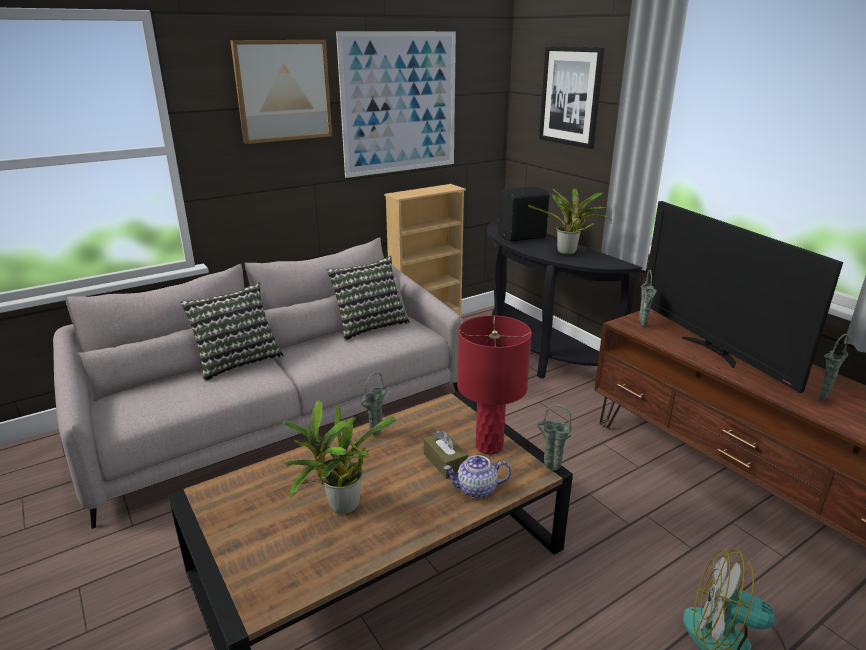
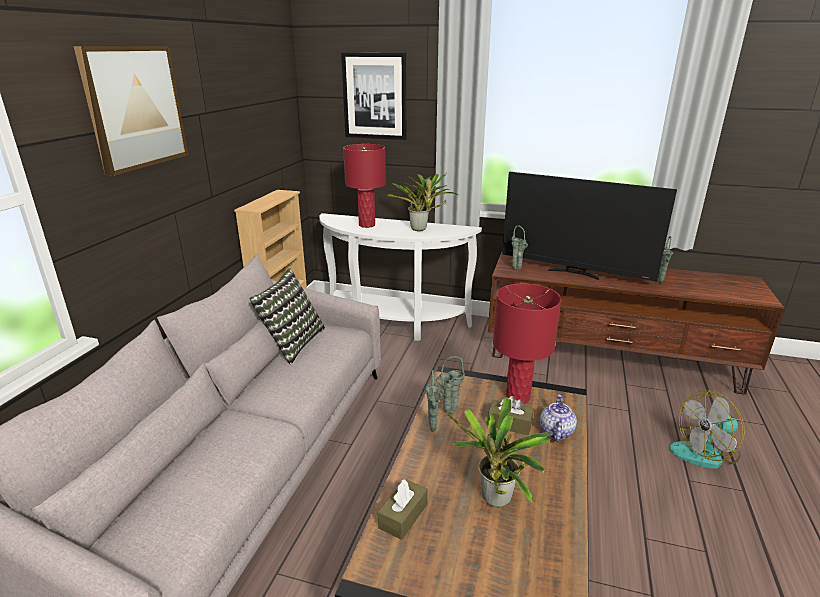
camera: 40 degrees left, 0 degrees up
pillow [180,282,284,381] -> none
picture [336,31,456,178] -> none
teapot [444,455,511,499] -> teapot turned 150 degrees clockwise [540,395,577,442]
black console table [487,218,642,379] -> white console table [319,213,482,341]
black speaker [498,186,550,242] -> red table lamp [343,144,386,228]
green vase [537,404,572,471] -> green vase moved to [436,356,465,414]
none -> brown tissue box [378,479,428,540]

